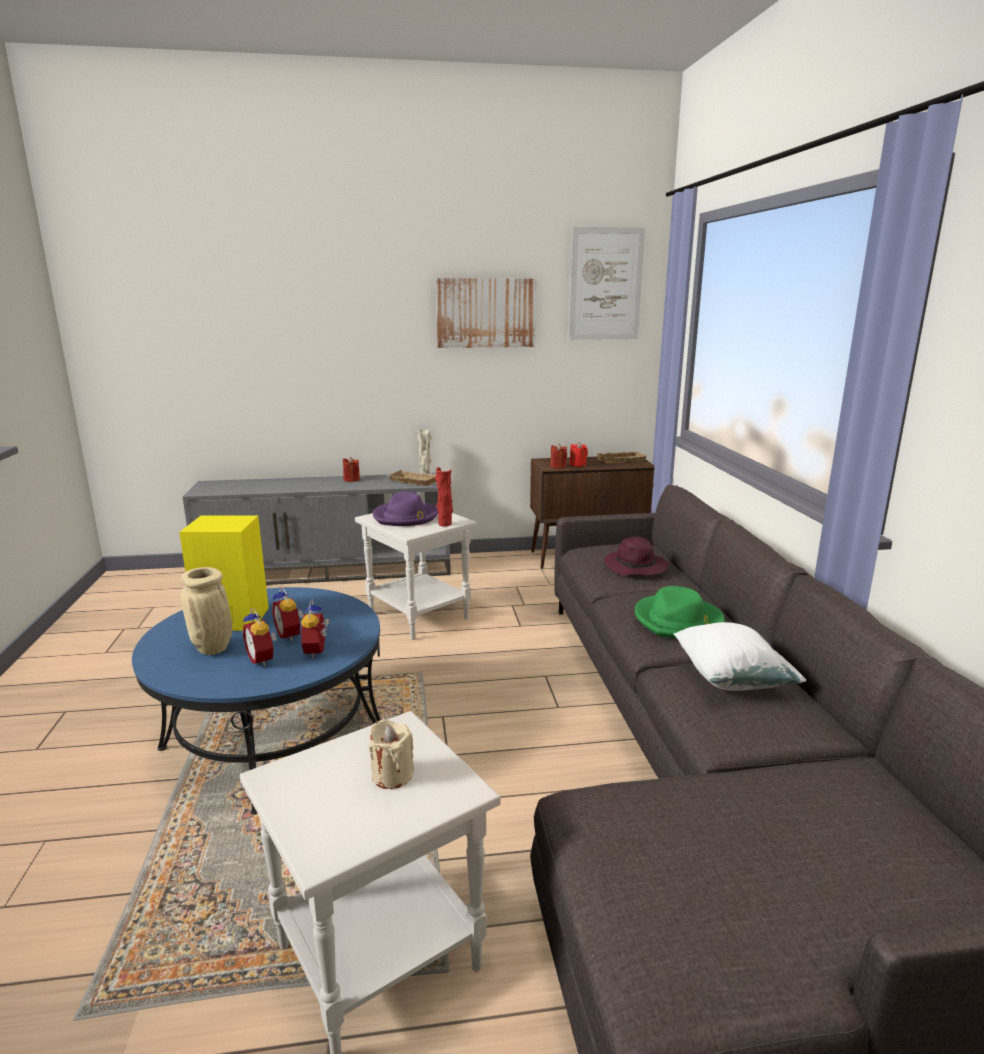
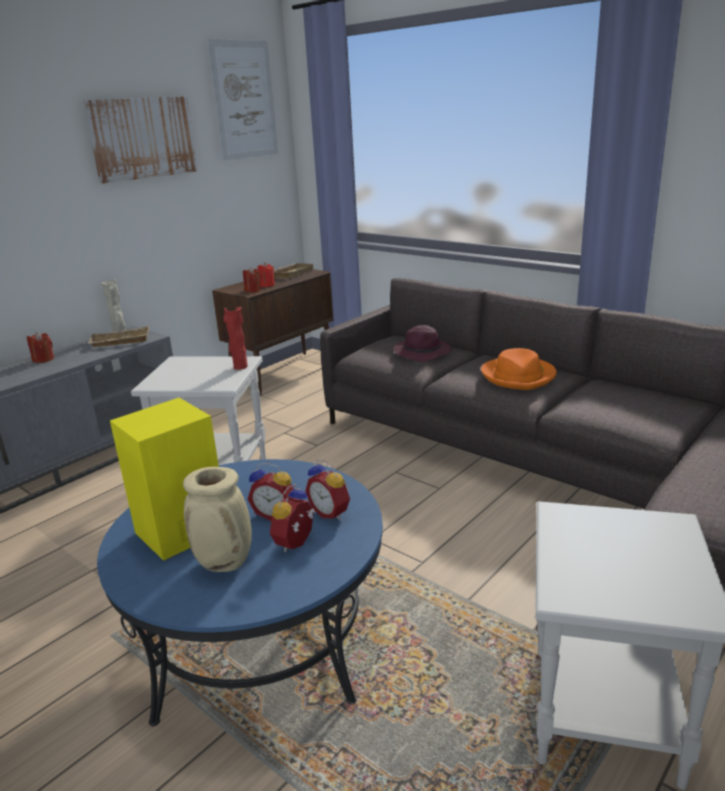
camera: 40 degrees left, 5 degrees up
alarm clock [243,608,277,666] -> alarm clock turned 105 degrees clockwise [270,484,315,552]
beige candle [369,719,414,789] -> none
purple hat [373,492,438,526] -> none
green hat [635,586,725,638] -> orange hat [481,348,557,390]
white pillow [674,622,806,691] -> none

